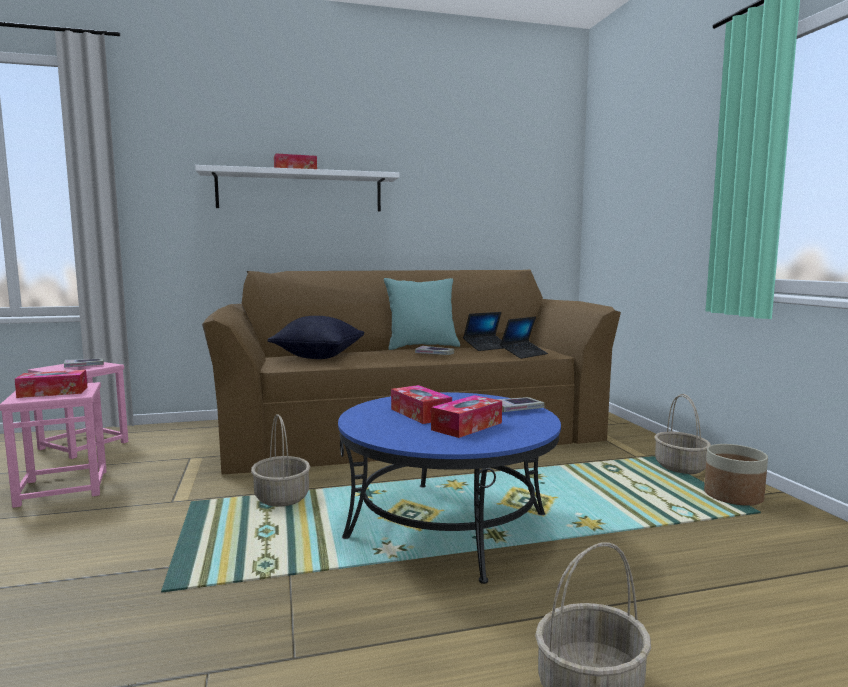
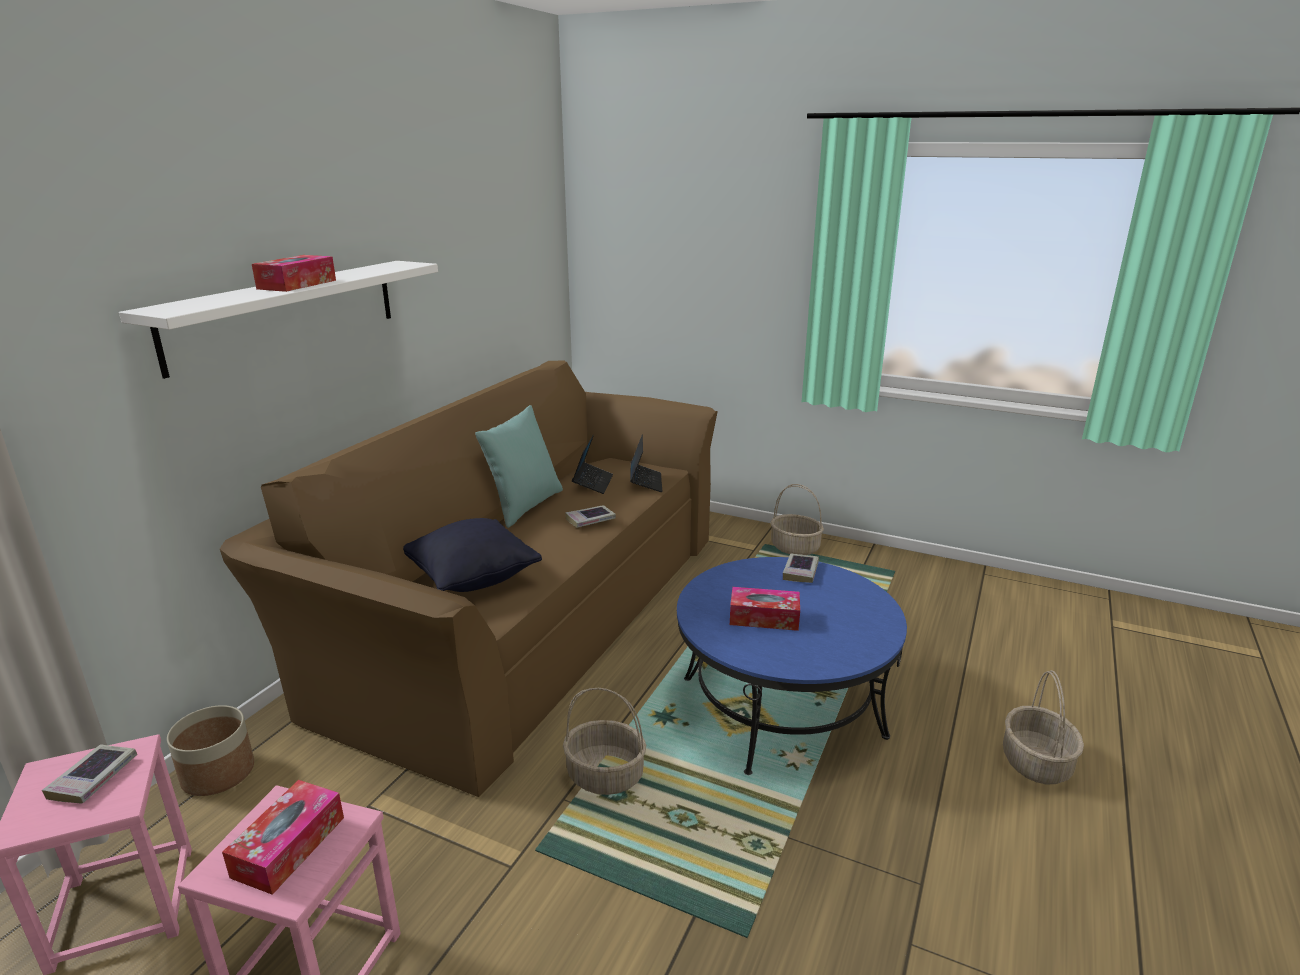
camera: 50 degrees left, 15 degrees up
tissue box [431,395,502,438] -> none
planter [704,444,768,506] -> planter moved to [167,705,254,796]

